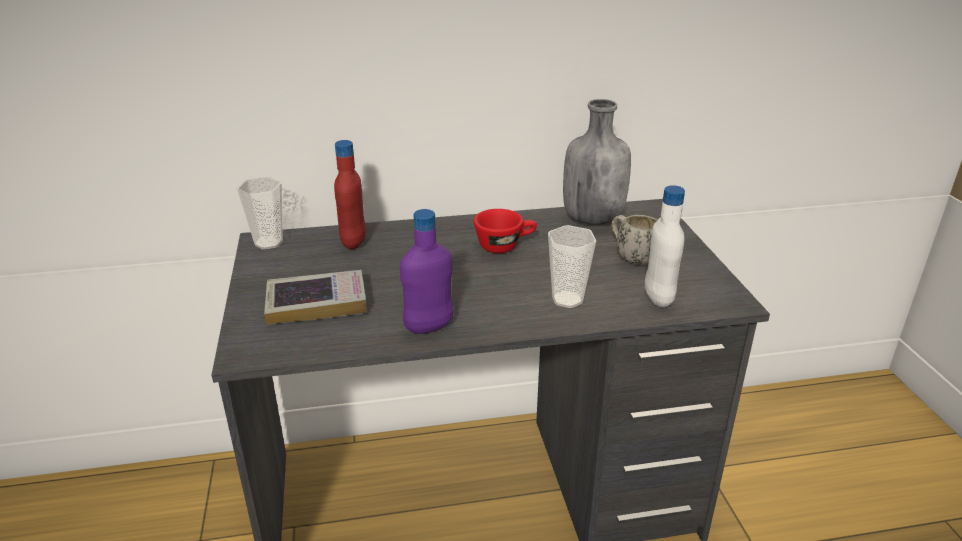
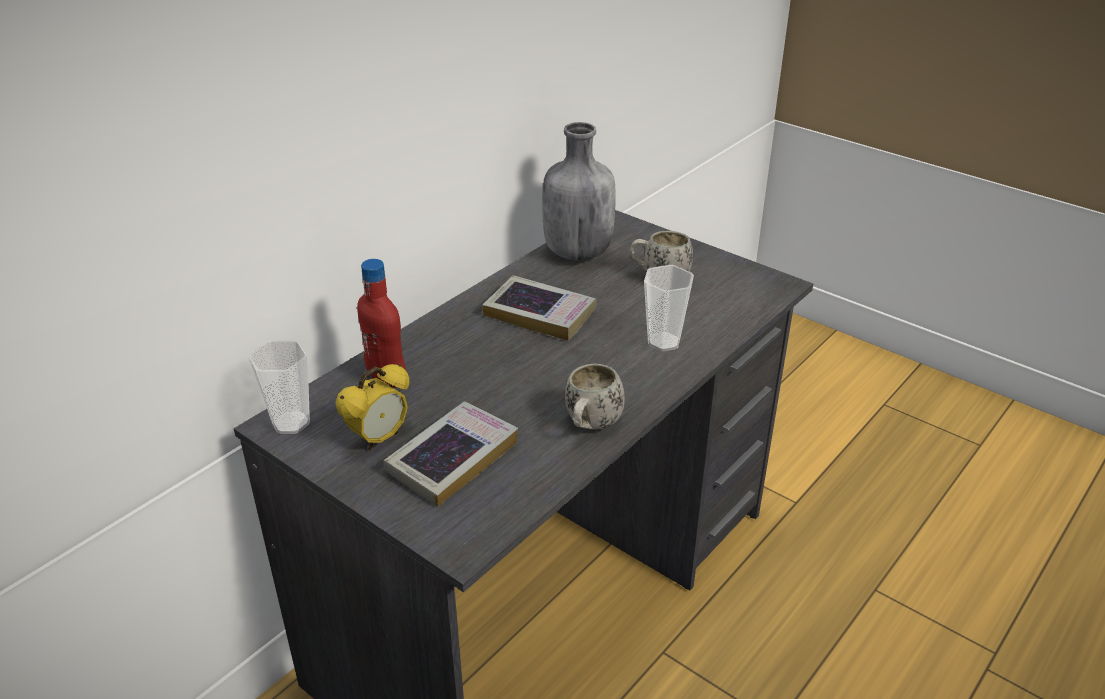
camera: 40 degrees left, 5 degrees up
purple bottle [400,209,454,334] -> white mug [565,364,625,430]
red cup [474,209,537,253] -> book [482,275,596,341]
white bottle [645,185,685,308] -> none
none -> alarm clock [336,364,410,451]

